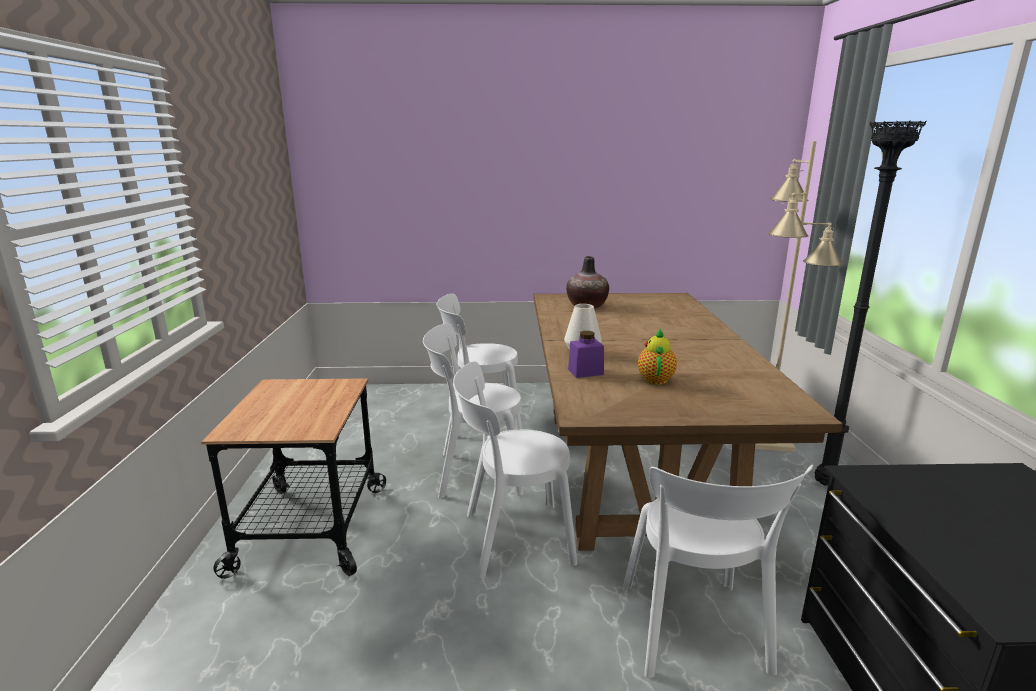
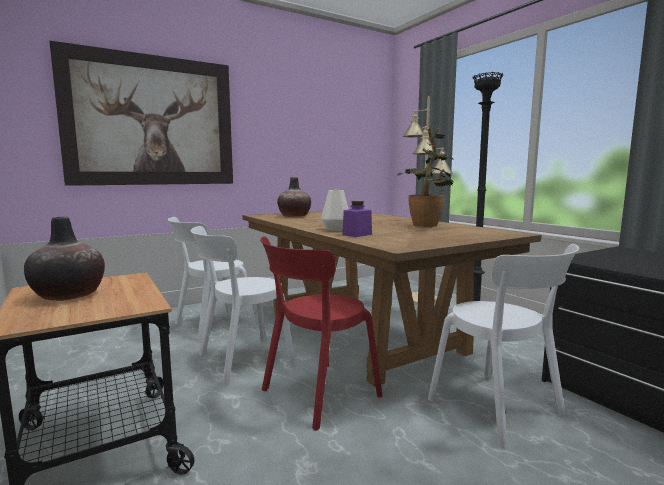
camera: 30 degrees left, 10 degrees down
white chair [453,361,578,578] -> red chair [260,236,383,431]
teapot [638,328,677,385] -> none
none -> vase [24,217,105,301]
none -> picture [49,40,233,186]
none -> potted plant [397,128,455,227]

